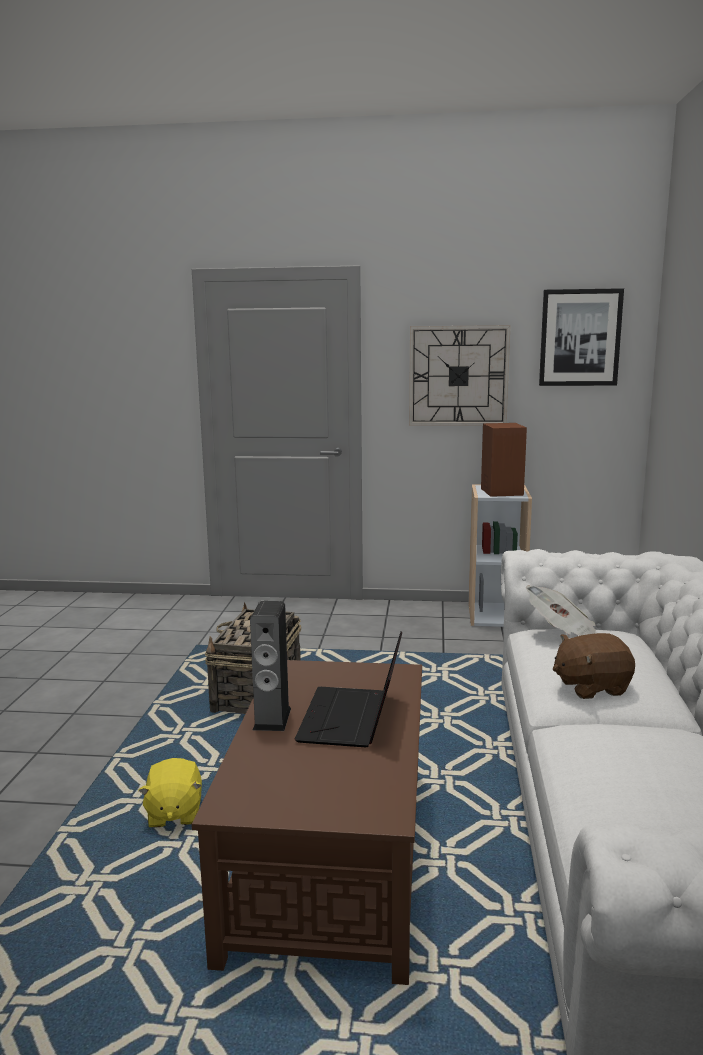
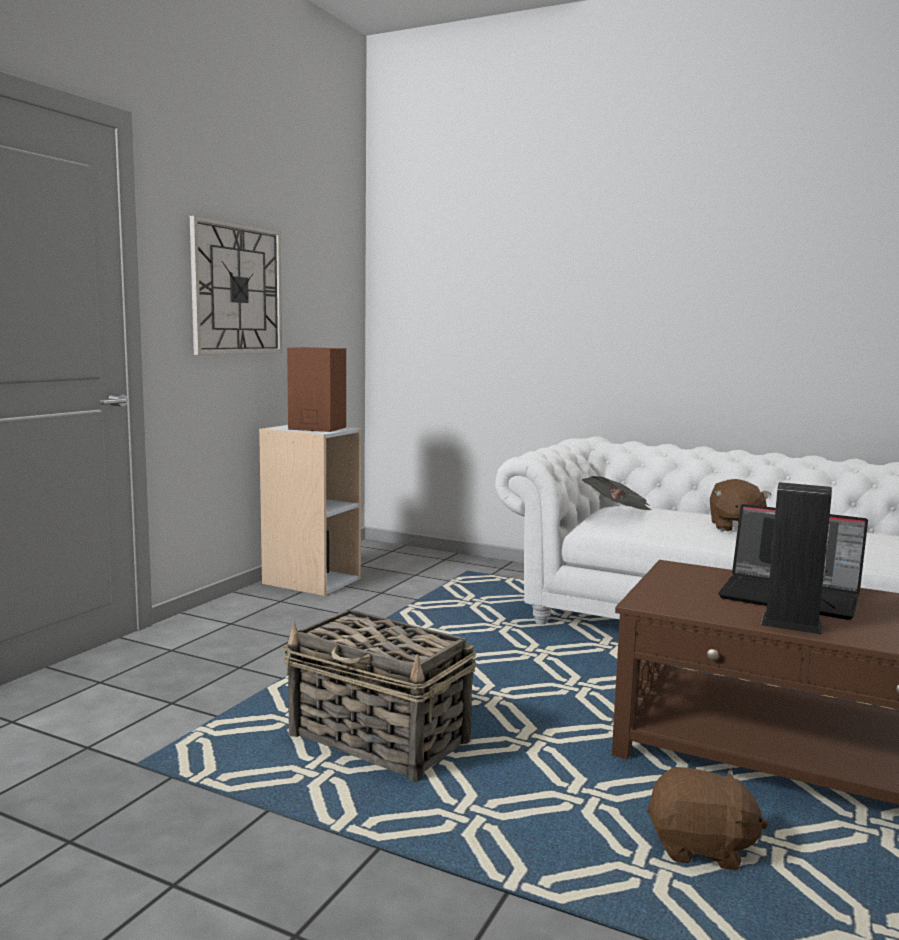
camera: 70 degrees left, 5 degrees down
yellow plush toy [138,758,202,828] -> brown plush toy [647,767,768,870]
picture [539,288,624,386] -> none

